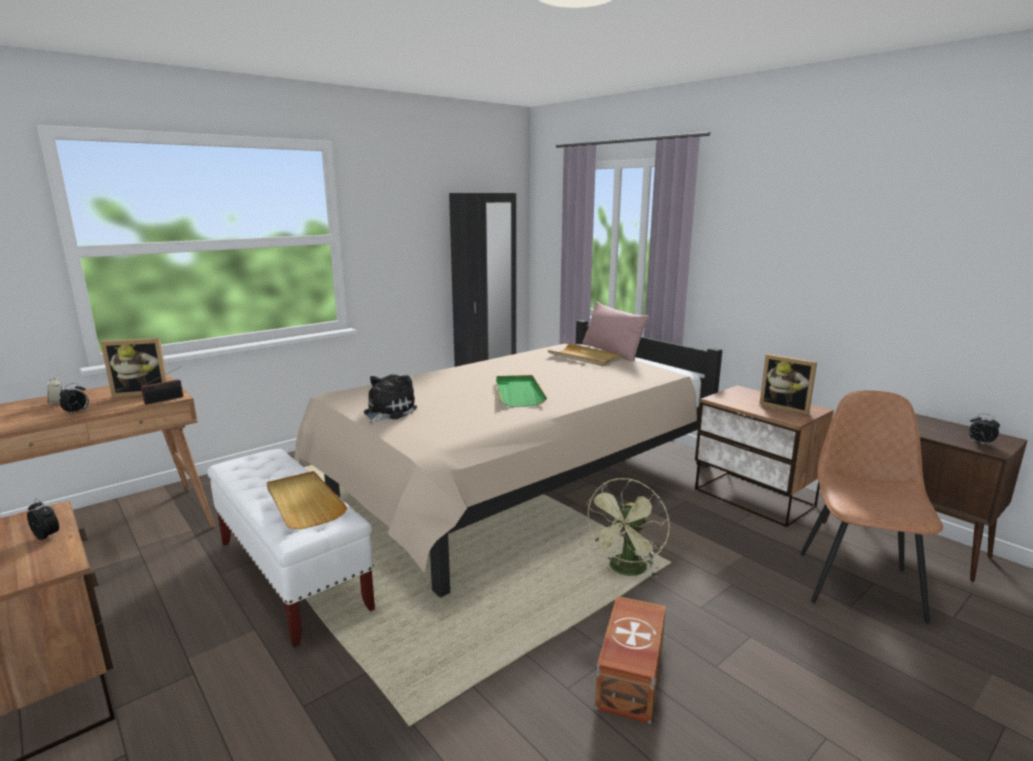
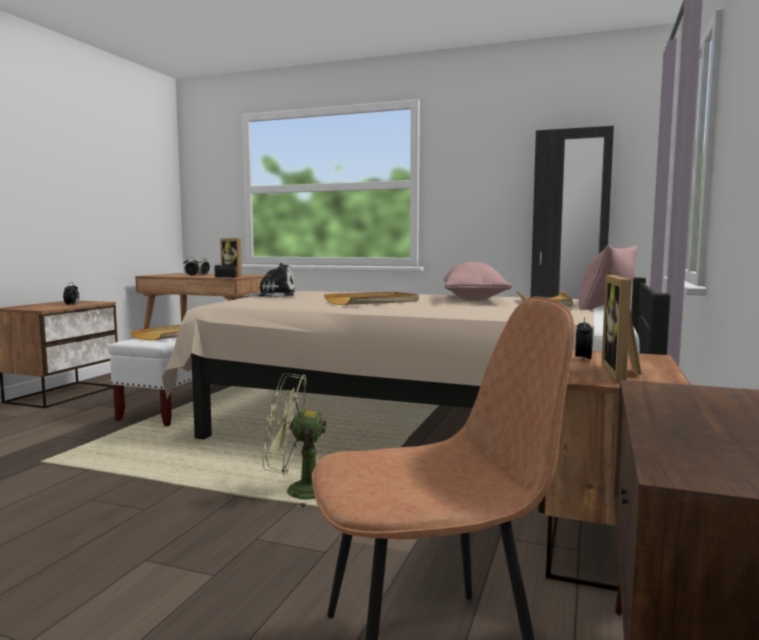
camera: 60 degrees right, 10 degrees down
green tray [496,375,547,407] -> beige tray [324,292,419,305]
brown storage box [595,596,666,724] -> none
alarm clock [969,414,1000,446] -> alarm clock moved to [575,317,593,361]
none -> pink pillow [444,262,512,301]

